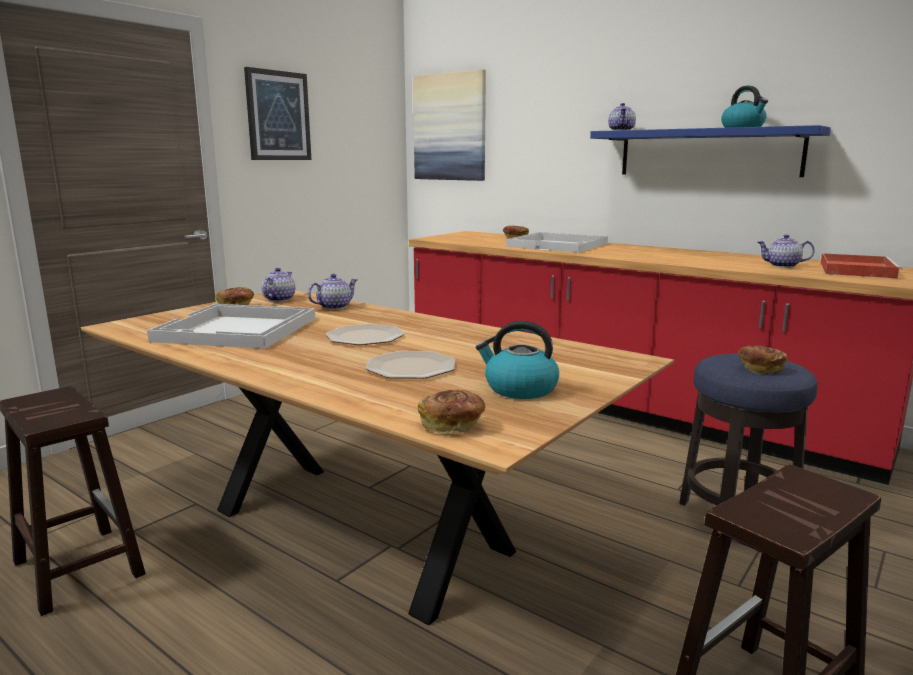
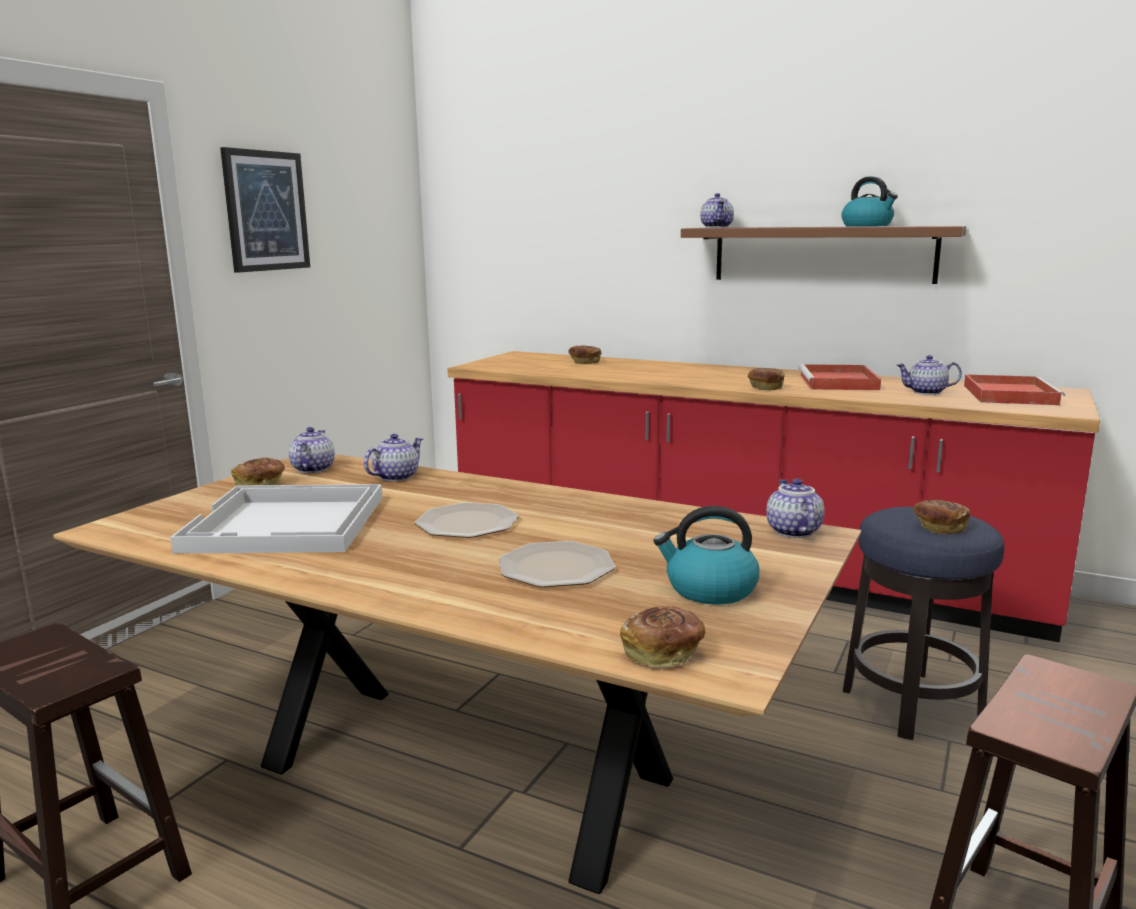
camera: 10 degrees left, 0 degrees up
picture [413,69,486,181] -> none
white tray [506,232,608,253] -> none
blue shelf [590,125,831,177] -> brown shelf [681,226,966,284]
none -> bread [748,368,785,391]
none -> teapot [766,478,825,538]
none -> red tray [799,364,881,390]

